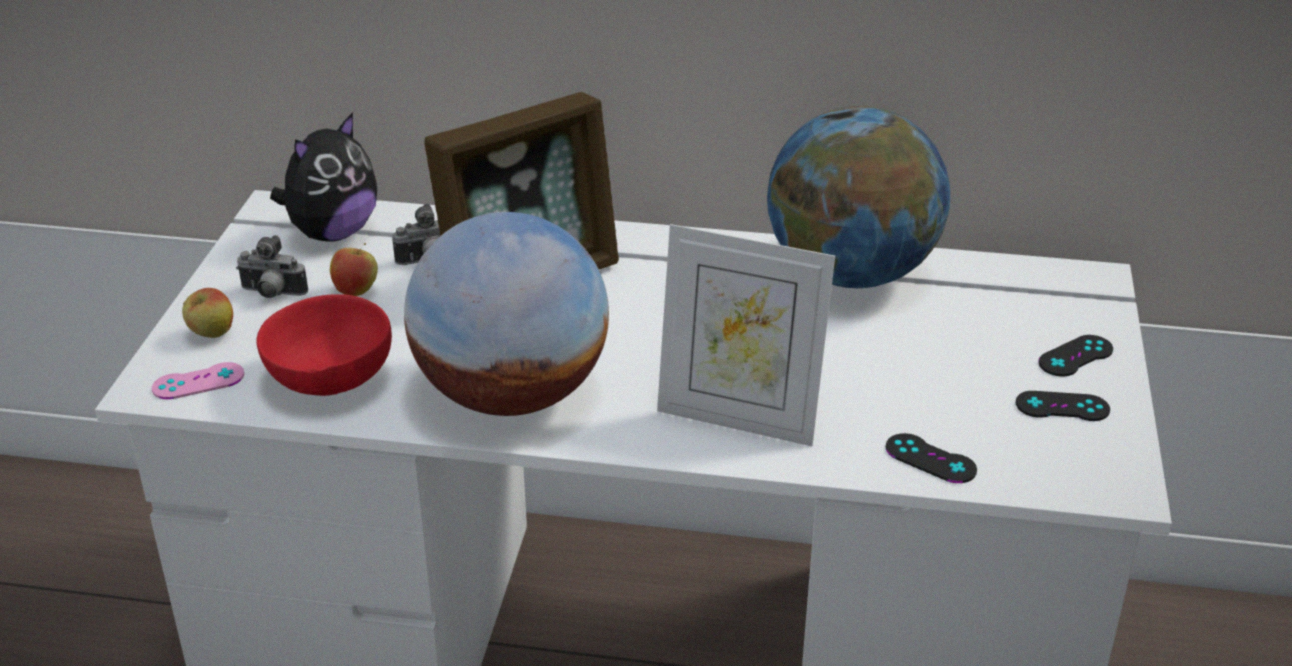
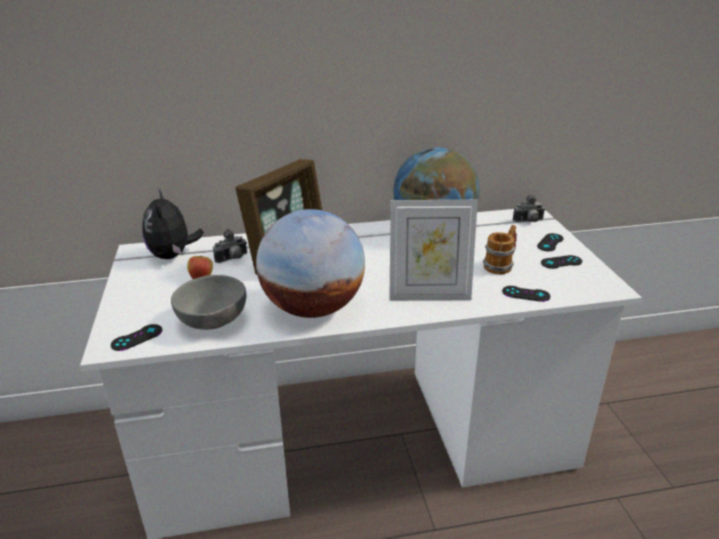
camera: 20 degrees left, 5 degrees down
pink game controller [152,362,244,400] -> black game controller [111,324,162,351]
apple [182,288,233,338] -> none
camera [236,235,308,298] -> camera moved to [513,194,545,222]
red bowl [256,294,392,396] -> grey bowl [171,275,246,330]
plush toy [270,112,377,242] -> plush toy turned 150 degrees clockwise [142,188,204,259]
none -> mug [483,225,517,275]

